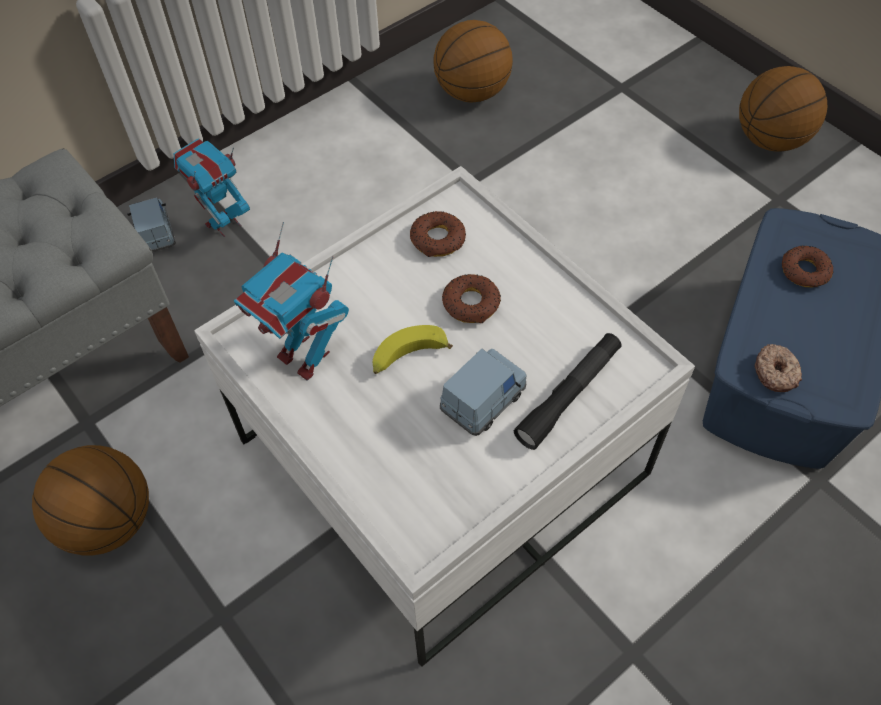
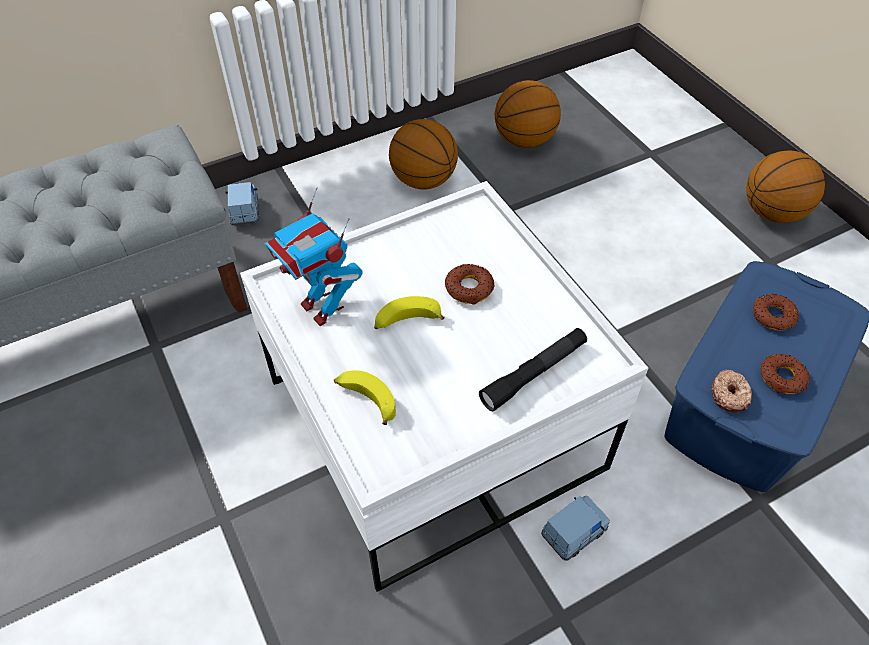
camera: 10 degrees right, 5 degrees down
basketball [32,445,149,556] -> basketball moved to [389,119,458,189]
toy robot [174,138,250,237] -> none
donut [410,211,466,257] -> donut moved to [761,354,810,394]
blue toy car [440,349,527,436] -> blue toy car moved to [541,495,610,561]
none -> banana [334,370,396,425]

